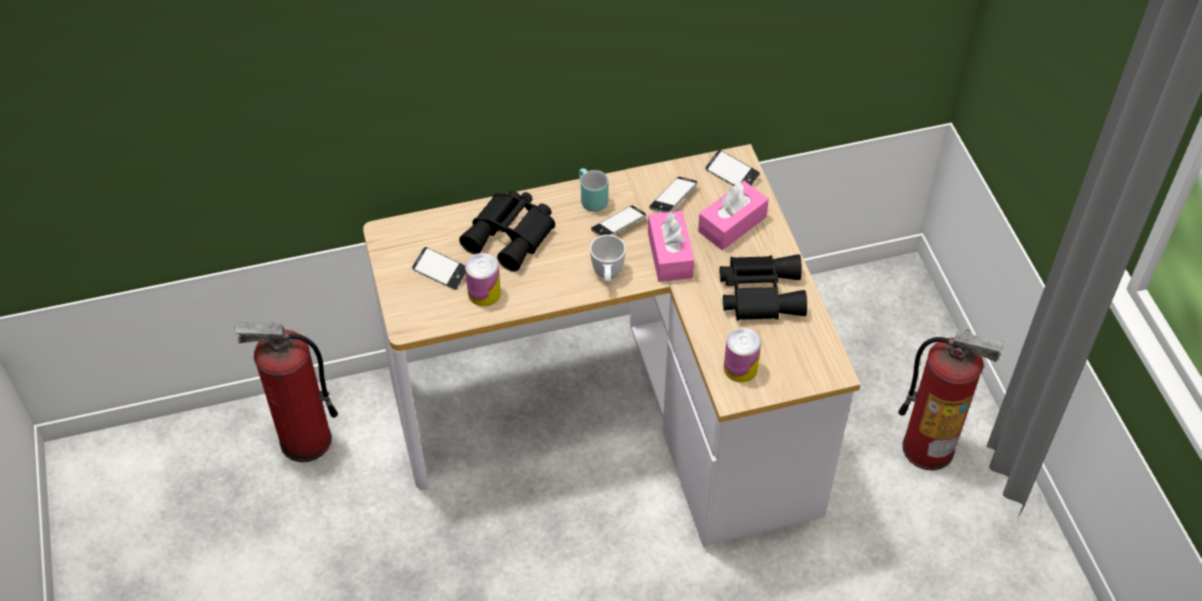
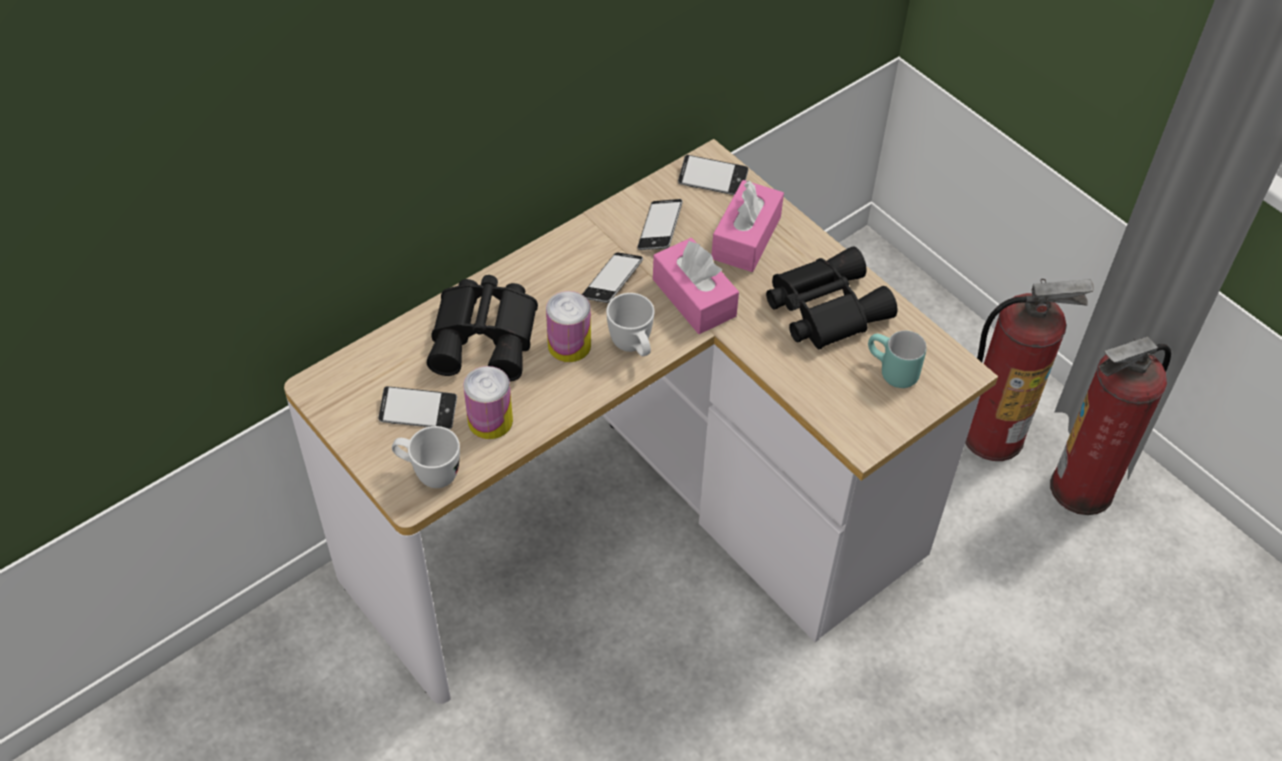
camera: 25 degrees left, 0 degrees up
fire extinguisher [234,322,338,462] -> fire extinguisher moved to [1050,336,1171,515]
turquoise mug [579,168,608,212] -> turquoise mug moved to [868,331,927,388]
can [724,328,761,382] -> can moved to [546,291,591,362]
none -> white mug [392,426,460,488]

